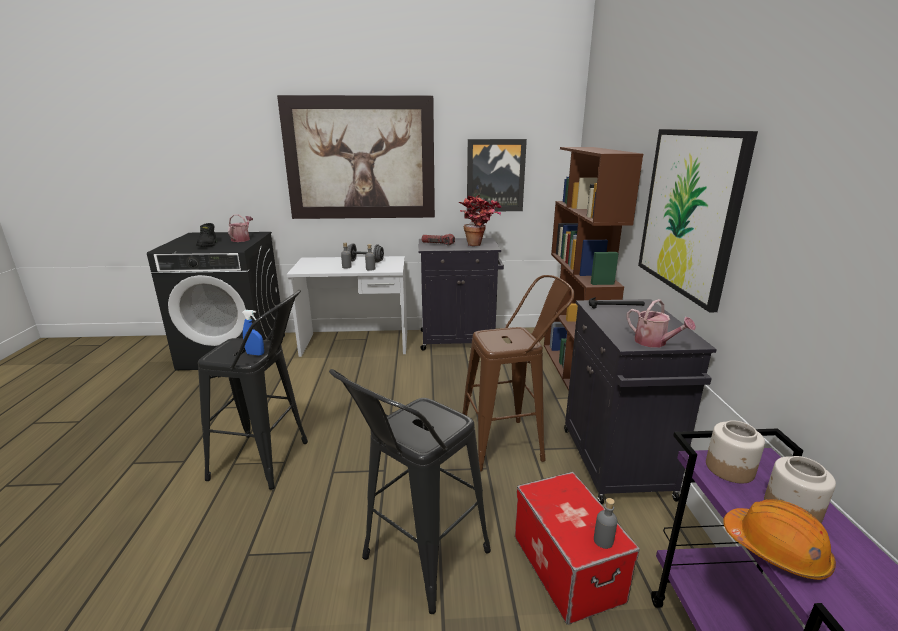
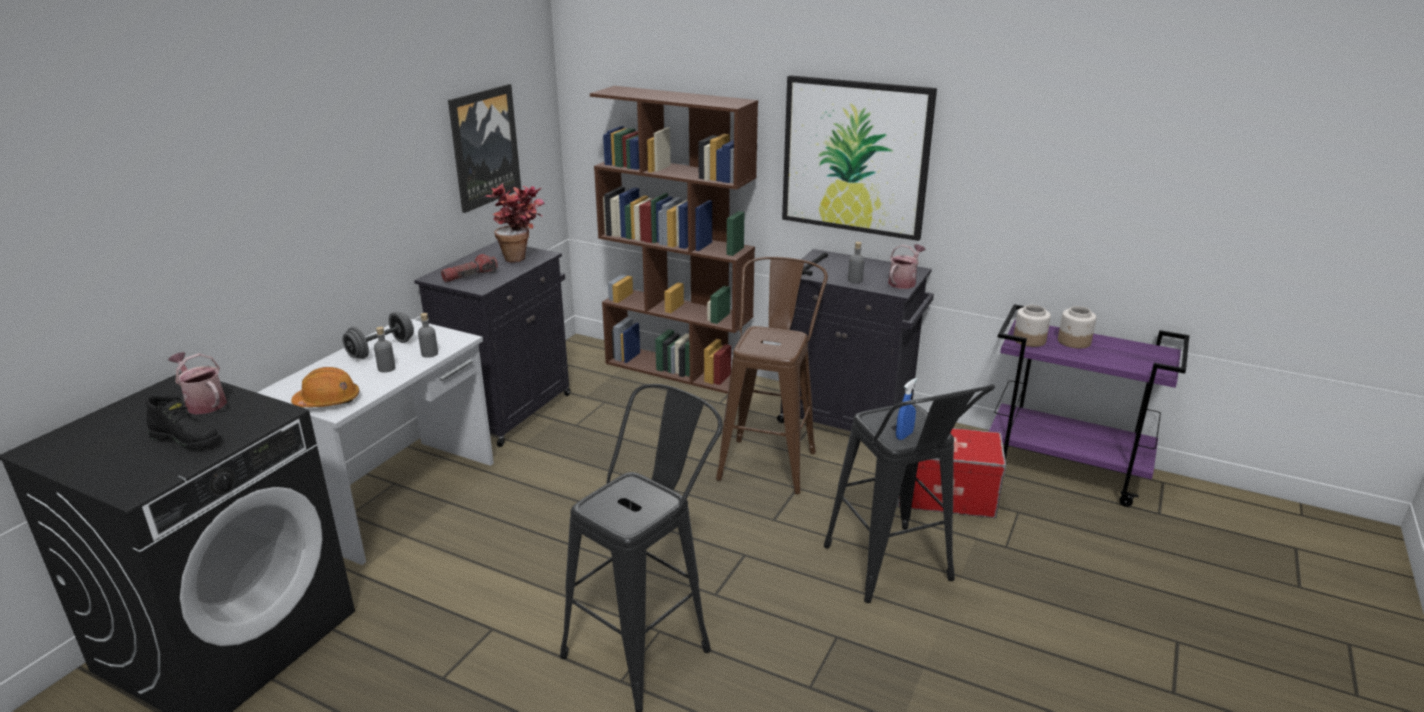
camera: 60 degrees left, 5 degrees up
blue spray bottle [242,310,264,355] -> blue spray bottle moved to [896,378,917,440]
picture [277,95,435,219] -> none
grey bottle [594,498,618,549] -> grey bottle moved to [848,242,865,283]
watering can [626,299,696,347] -> watering can turned 45 degrees counterclockwise [888,244,925,289]
orange hard hat [723,499,836,580] -> orange hard hat moved to [291,367,359,407]

